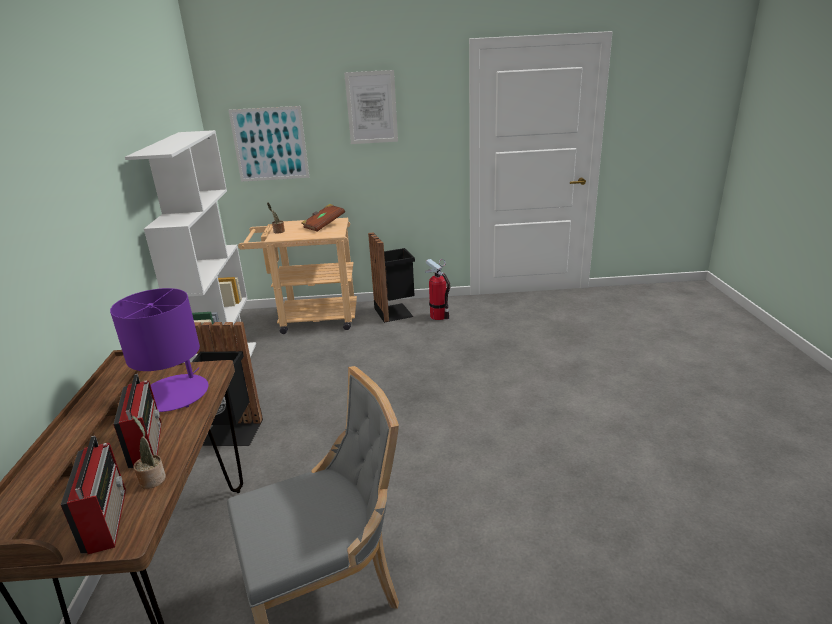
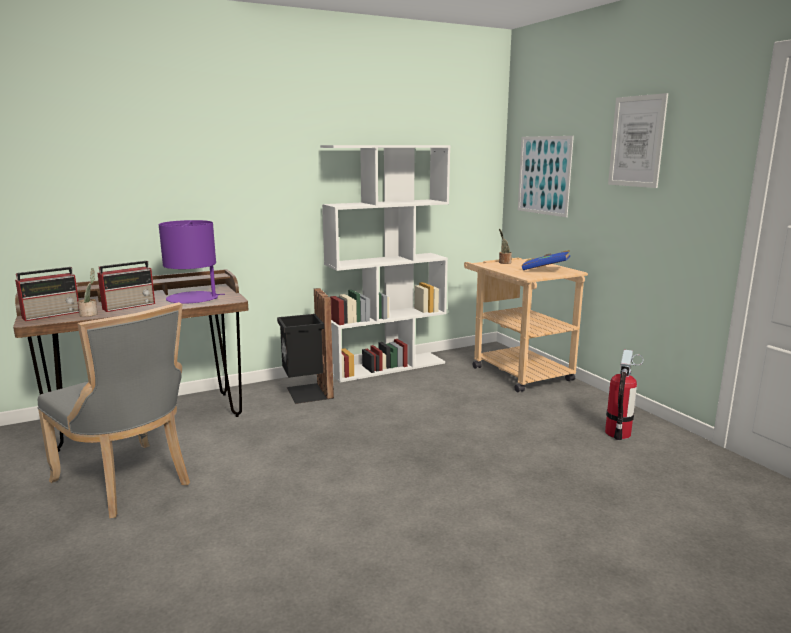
camera: 65 degrees right, 10 degrees down
brown book [301,204,345,231] -> blue book [522,250,570,270]
black trash can [368,232,415,323] -> none

